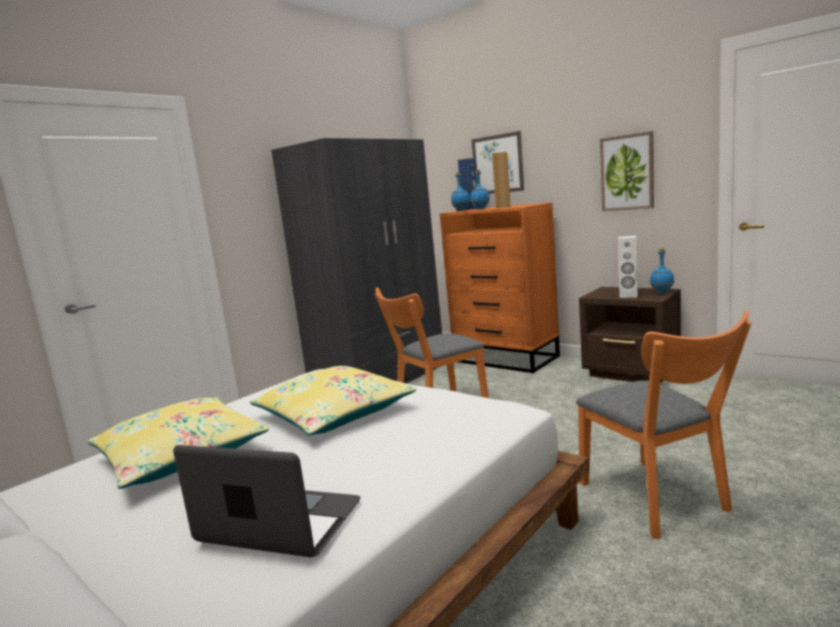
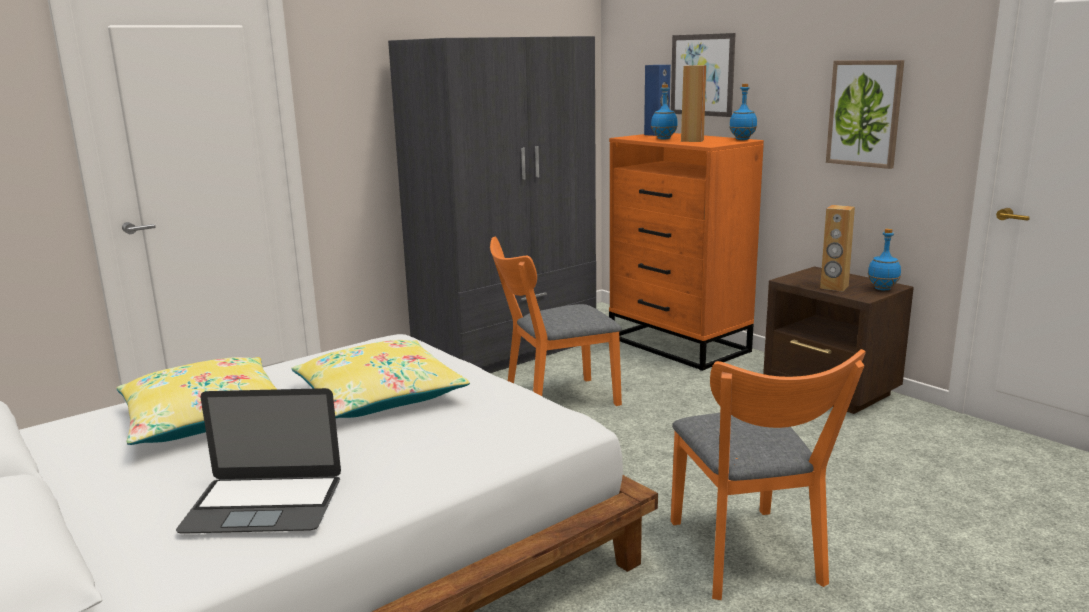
camera: 10 degrees right, 5 degrees up
laptop [173,445,361,557] -> laptop turned 150 degrees clockwise [176,388,341,534]
blue bottle [451,172,470,211] -> blue bottle moved to [729,84,757,140]
white speaker [618,236,638,298] -> brown speaker [820,205,855,292]

